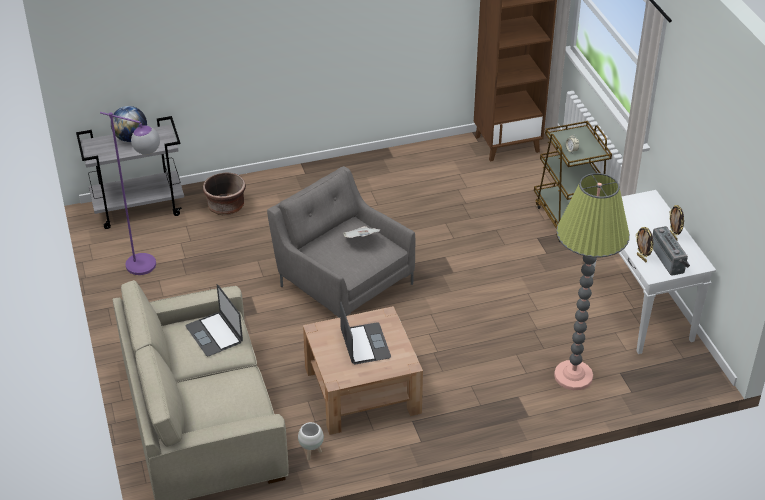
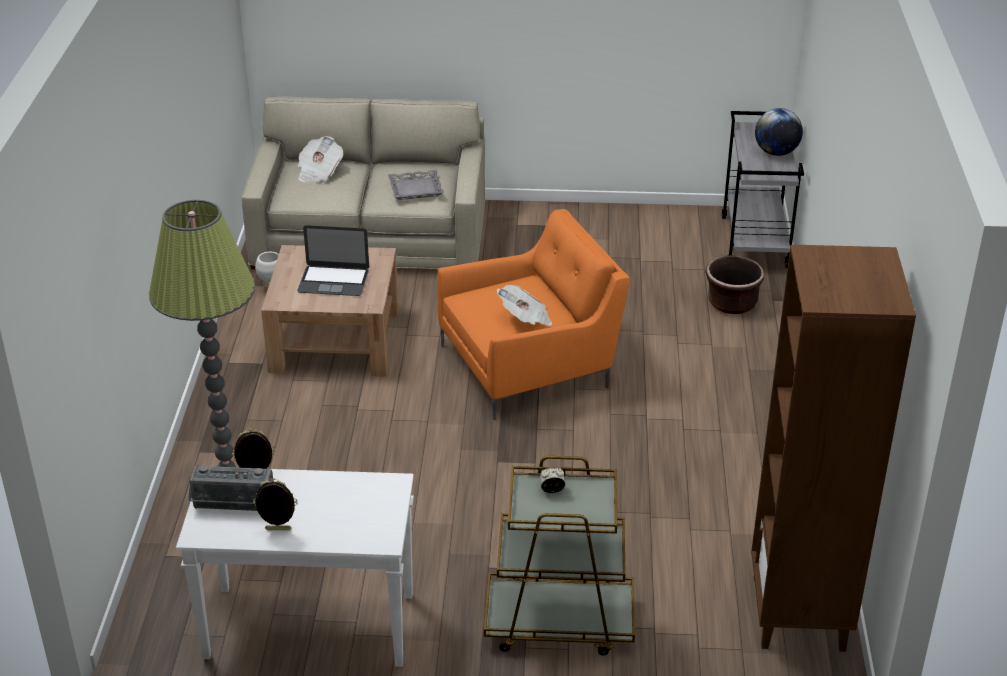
camera: 110 degrees right, 5 degrees down
purple floor lamp [100,112,160,275] -> none
laptop [186,284,243,356] -> grey tray [388,170,444,200]
grey armchair [267,166,415,318] -> orange armchair [437,209,630,420]
none -> newspaper [297,136,343,182]

